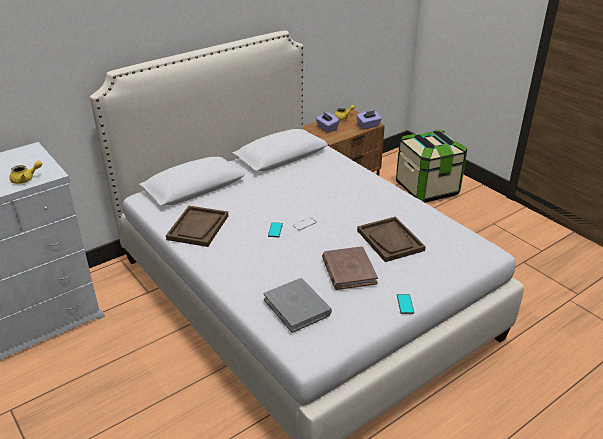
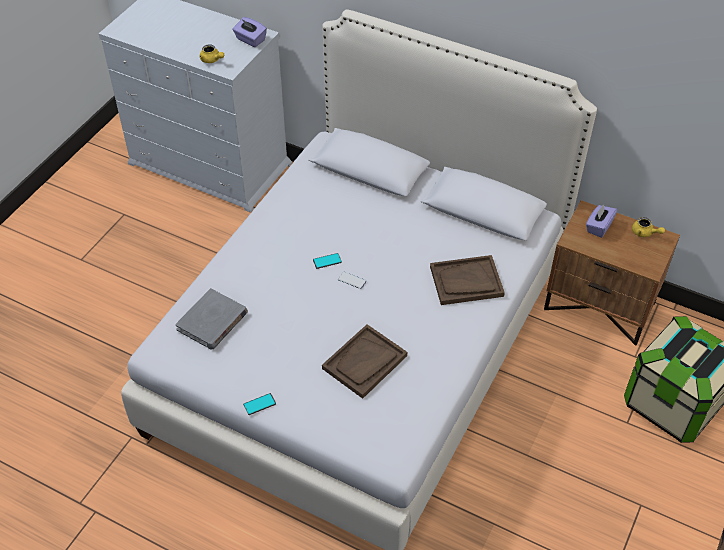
camera: 65 degrees right, 15 degrees up
brown tray [166,206,228,247] -> brown tray moved to [430,255,505,305]
brown book [322,246,378,290] -> none
purple tissue box [356,110,382,129] -> purple tissue box moved to [233,17,267,47]

